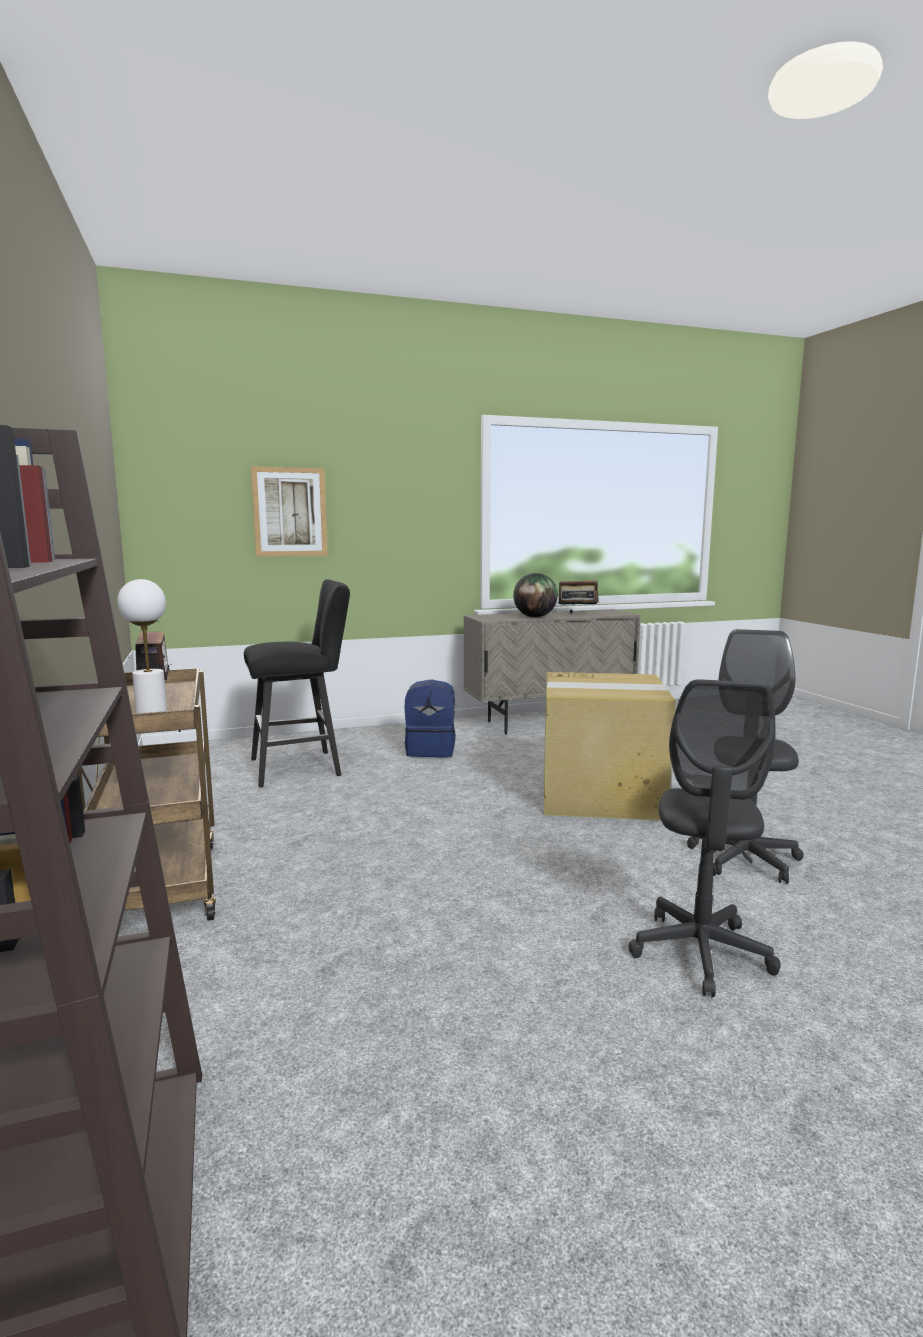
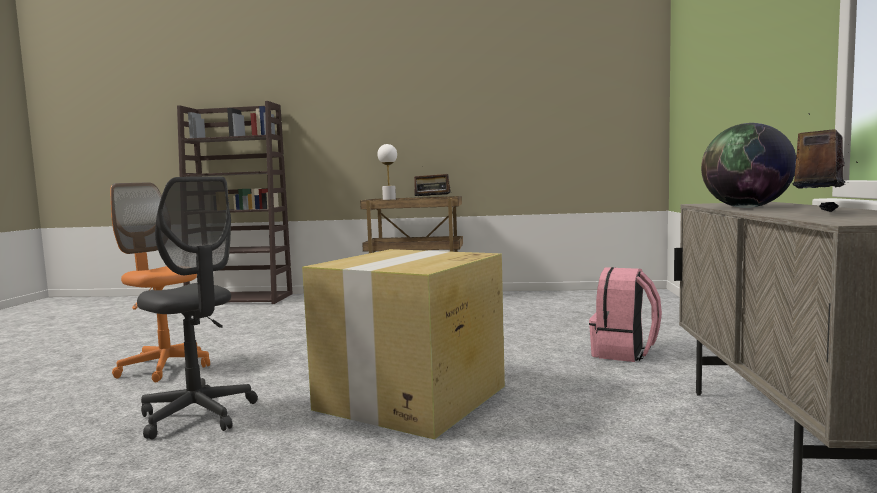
camera: 115 degrees right, 5 degrees down
black stool [244,579,350,787] -> none
picture [251,467,328,556] -> none
blue backpack [405,679,456,757] -> pink backpack [589,267,662,362]
grey office chair [628,679,781,997] -> orange office chair [111,182,210,382]

